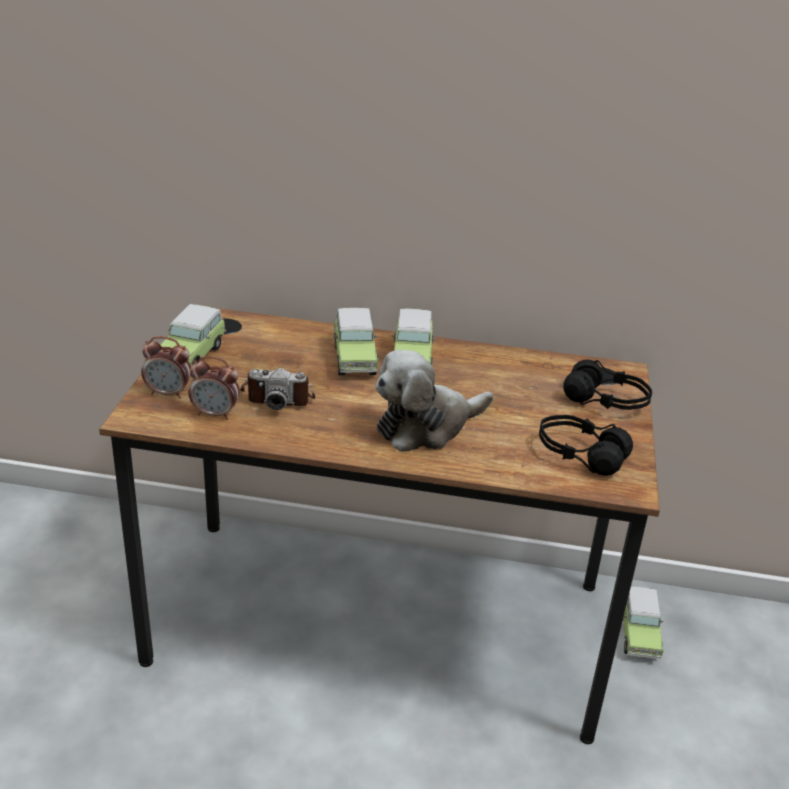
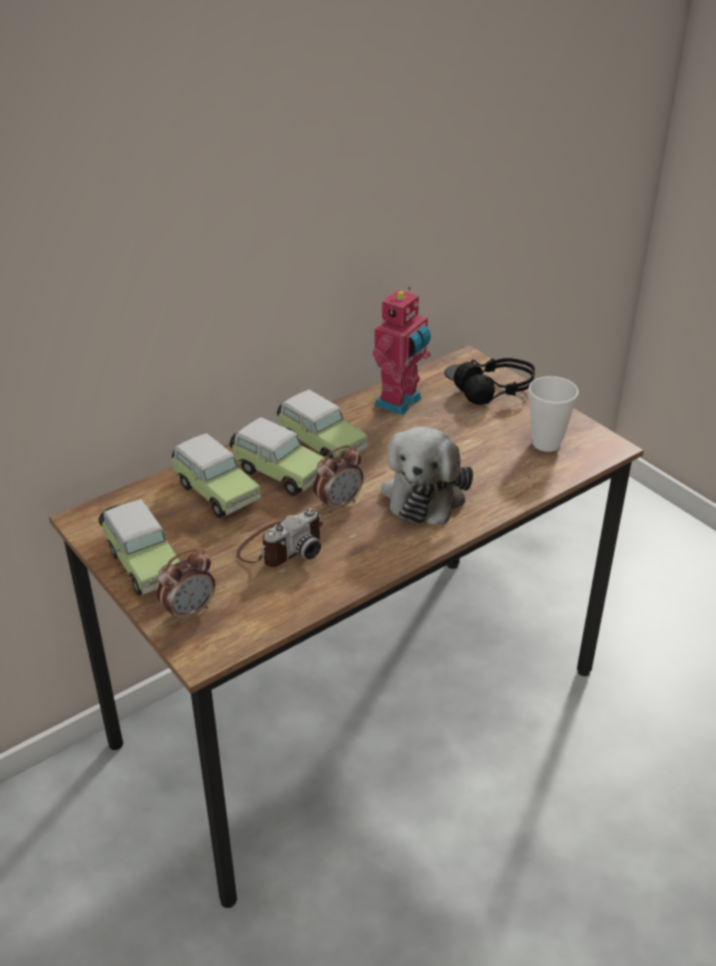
camera: 45 degrees left, 5 degrees up
alarm clock [189,356,240,420] -> alarm clock moved to [313,445,363,513]
black headphones [539,415,633,476] -> cup [529,376,579,452]
toy car [623,586,664,659] -> toy car moved to [172,433,261,518]
none -> toy robot [373,287,431,415]

